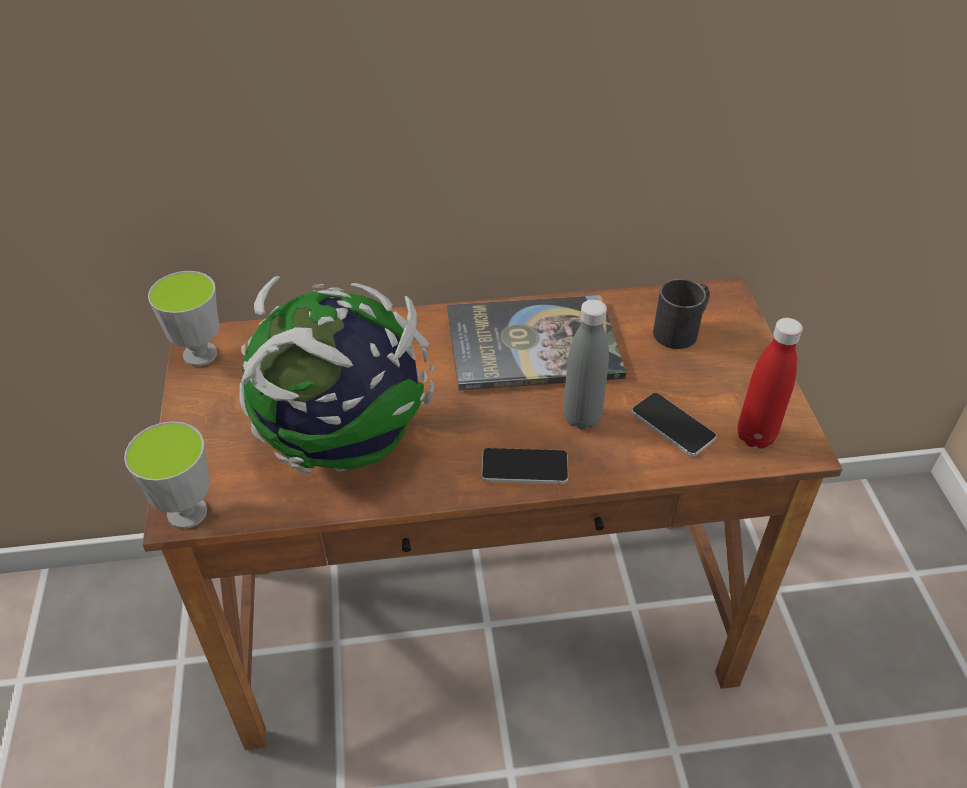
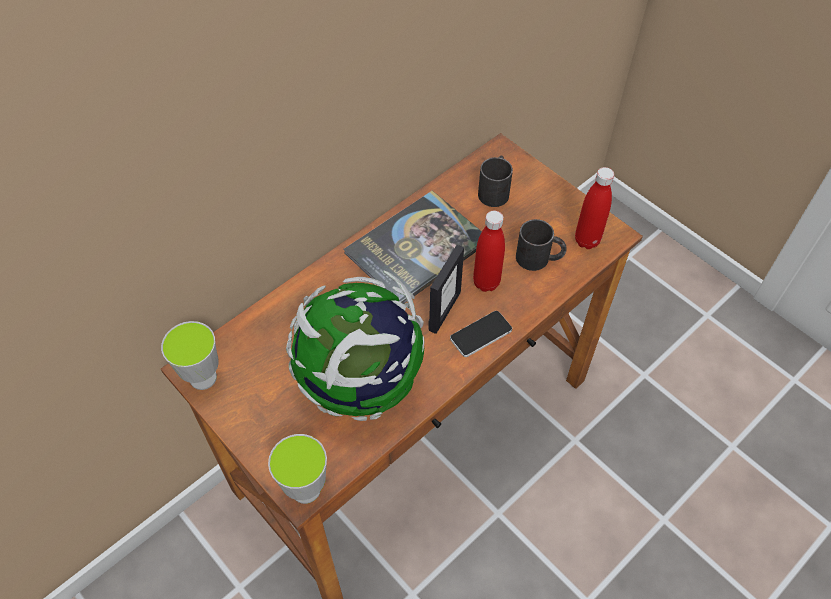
camera: 35 degrees left, 10 degrees up
grey bottle [563,299,609,429] -> red bottle [473,211,505,292]
phone [632,393,717,457] -> black mug [516,219,567,271]
none -> picture frame [428,245,464,334]

